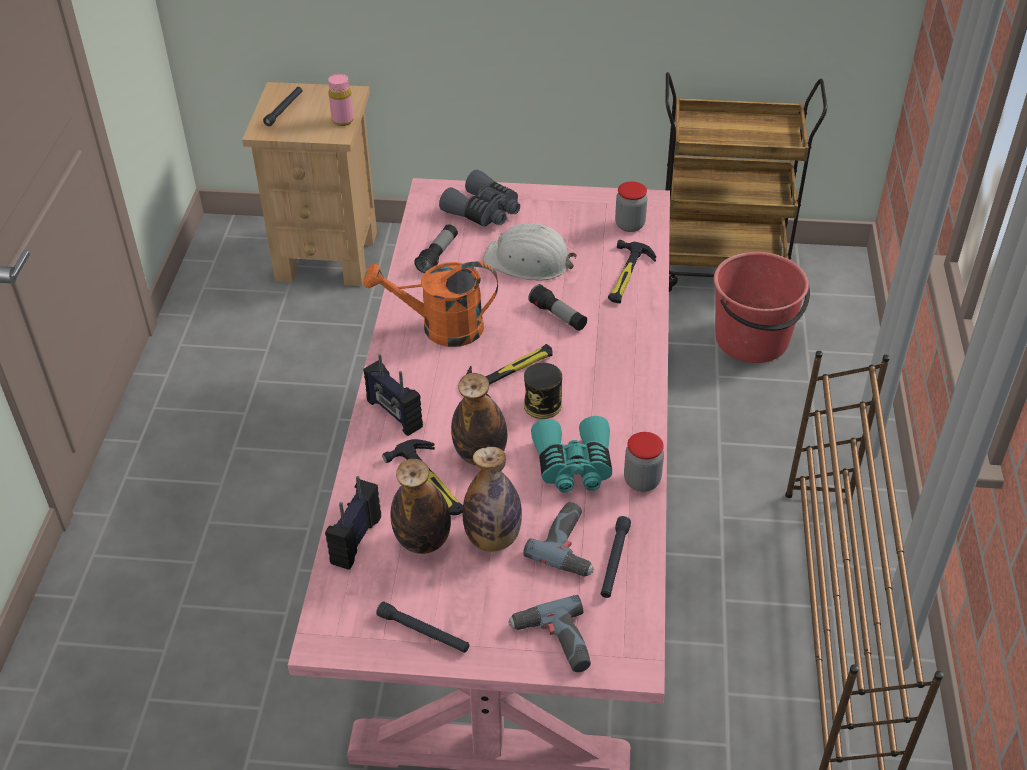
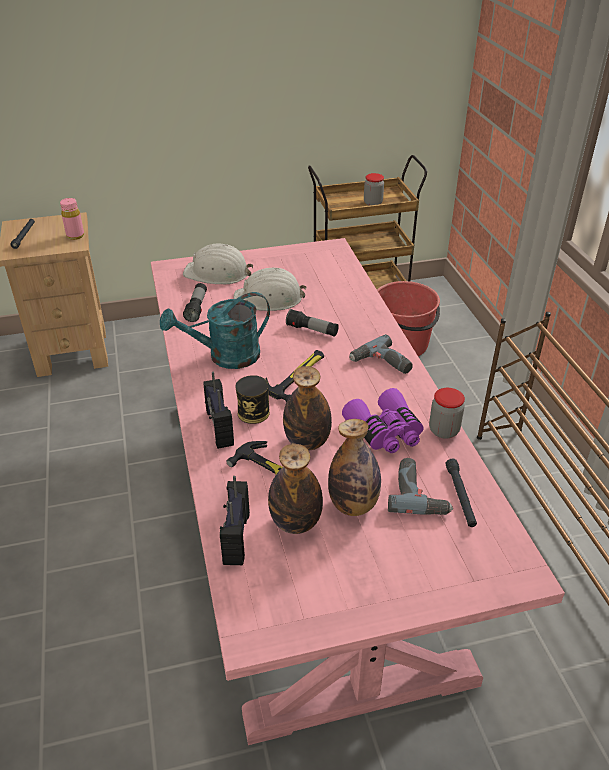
camera: 20 degrees left, 5 degrees down
orange watering can [364,261,498,347] -> turquoise watering can [160,292,270,369]
radio [364,354,423,436] -> radio turned 45 degrees clockwise [203,372,234,449]
black flashlight [376,601,469,653] -> none
grey binoculars [439,170,520,227] -> white hard hat [183,244,253,284]
power drill [508,595,591,672] -> power drill moved to [349,334,413,374]
can [524,363,562,419] -> can moved to [236,375,270,424]
turquoise binoculars [531,416,612,493] -> purple binoculars [342,388,424,453]
hammer [608,240,656,303] -> none
jar [615,181,647,232] -> jar moved to [364,173,384,206]

